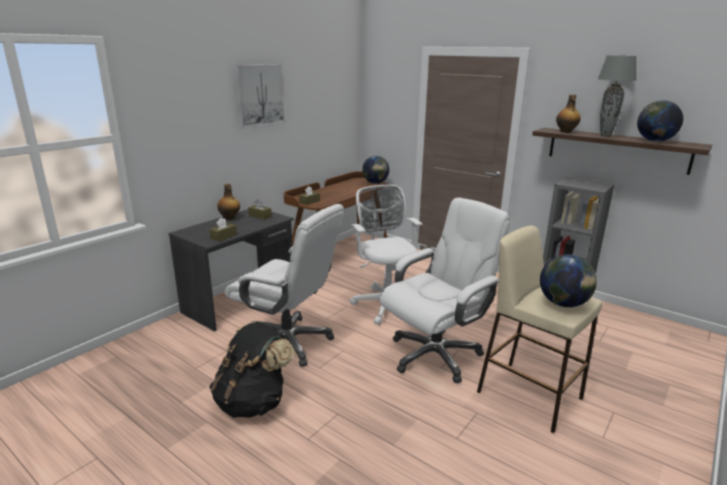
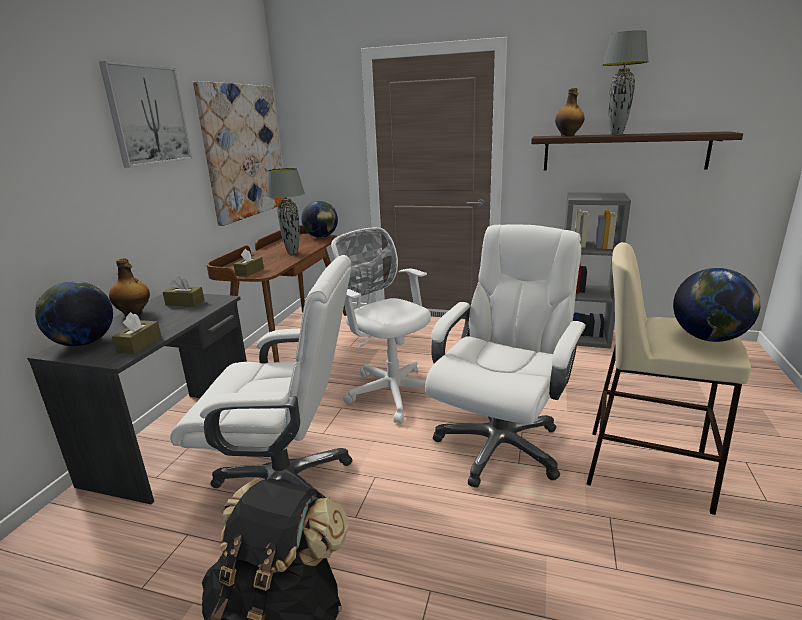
camera: 20 degrees left, 0 degrees up
globe [637,100,684,142] -> globe moved to [35,281,113,347]
none -> picture [193,81,285,226]
none -> grey table lamp [266,168,305,255]

